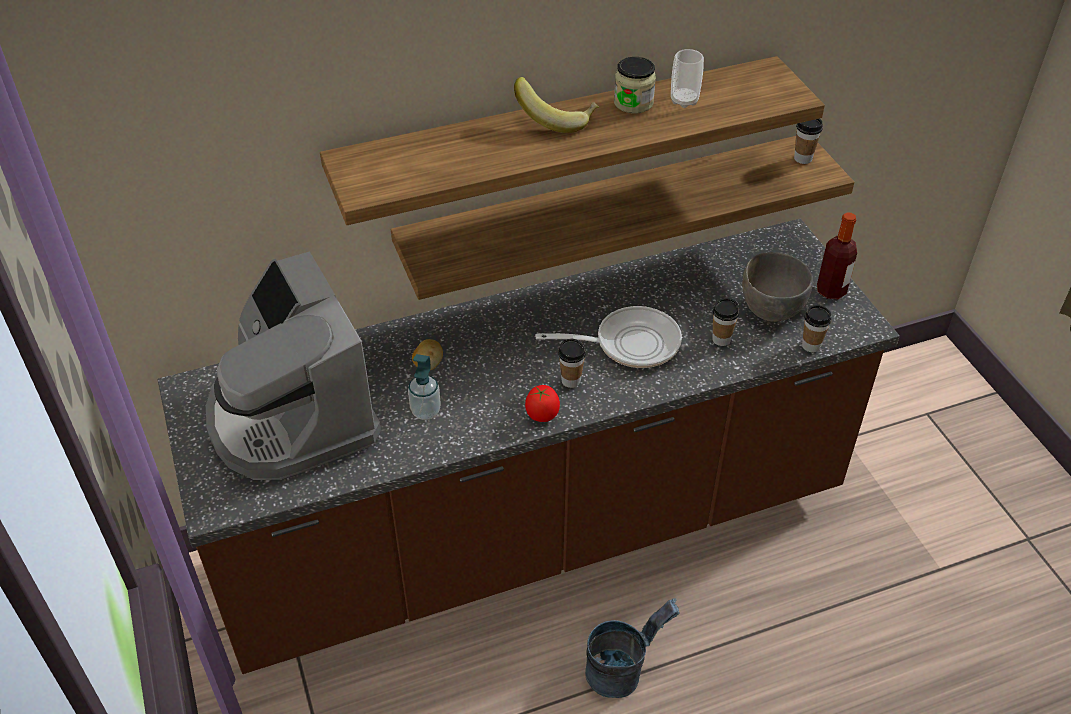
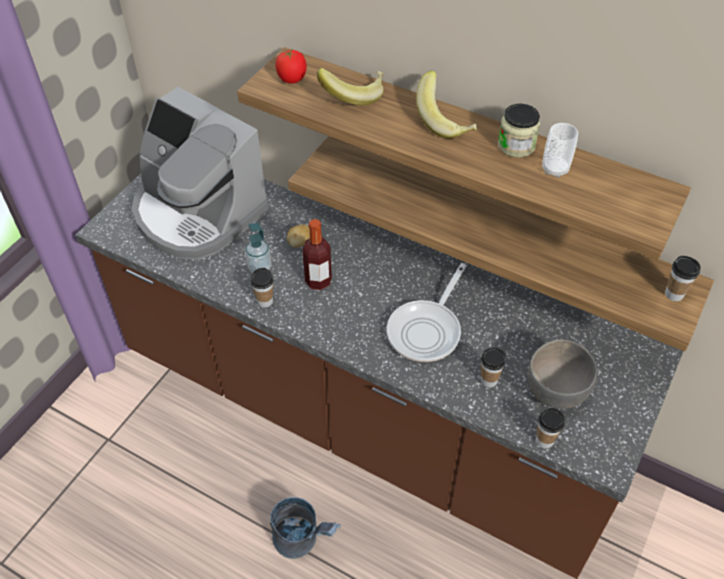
camera: 50 degrees right, 5 degrees up
coffee machine [206,251,381,480] -> coffee machine turned 75 degrees counterclockwise [131,87,268,260]
tomato [525,385,560,422] -> tomato moved to [275,49,307,84]
frying pan [535,306,682,368] -> frying pan turned 75 degrees clockwise [387,263,467,362]
cup [558,339,586,388] -> cup moved to [251,268,274,308]
bottle [817,212,857,299] -> bottle moved to [302,219,332,290]
none -> banana [317,68,384,105]

